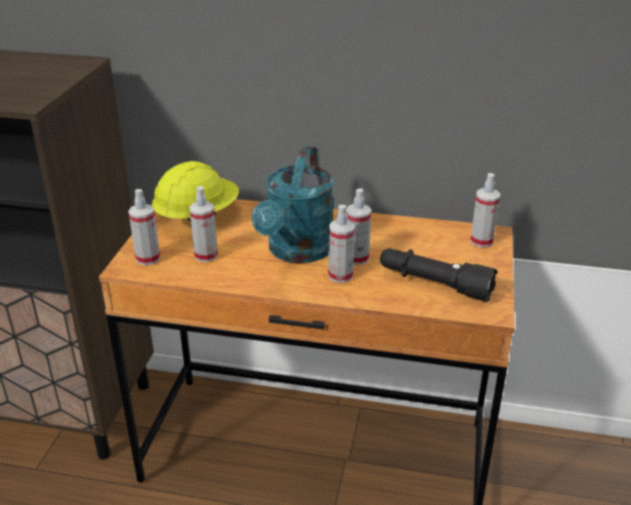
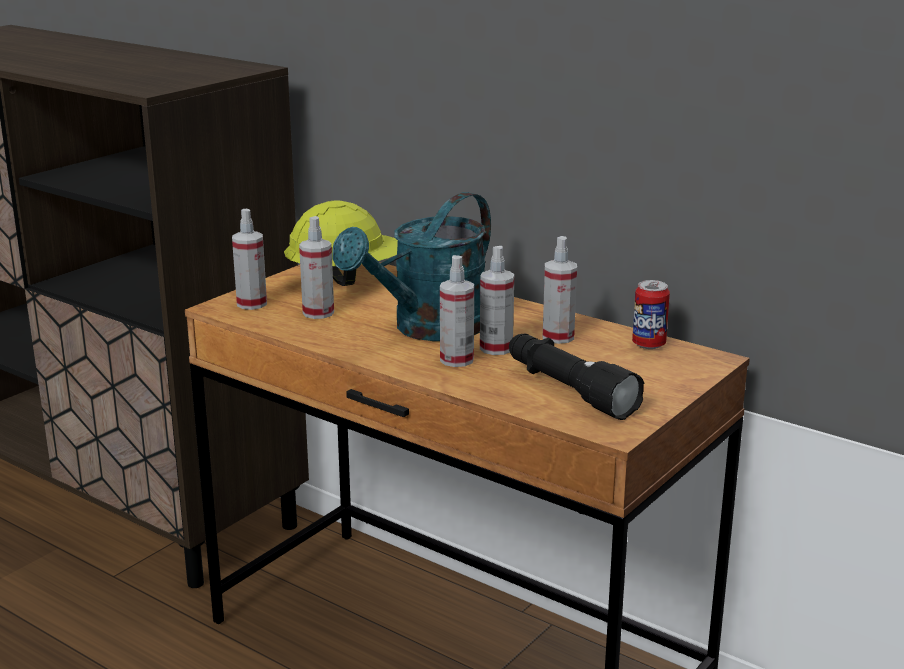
camera: 25 degrees right, 10 degrees down
spray bottle [470,173,500,247] -> spray bottle moved to [543,236,577,344]
none -> can [632,280,670,349]

